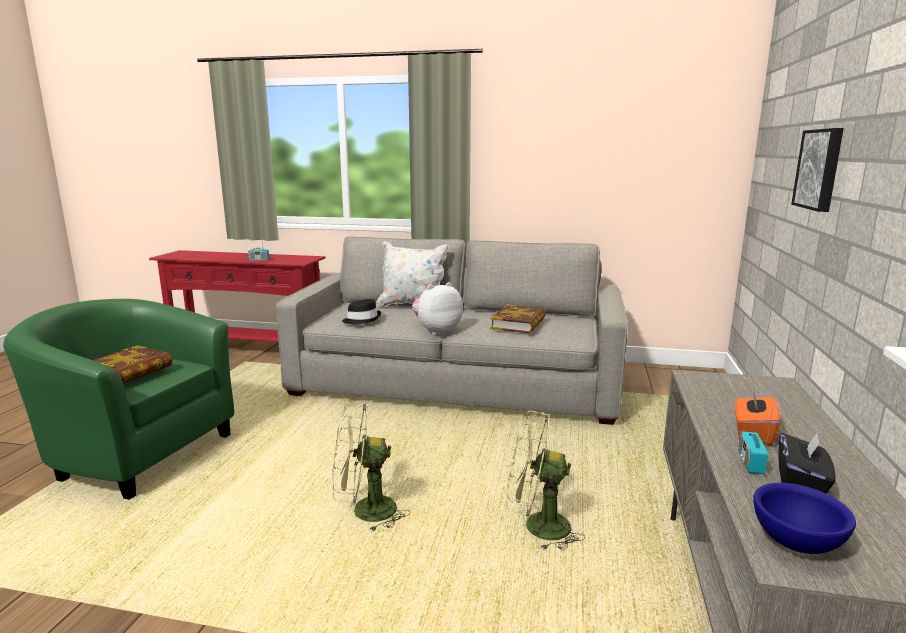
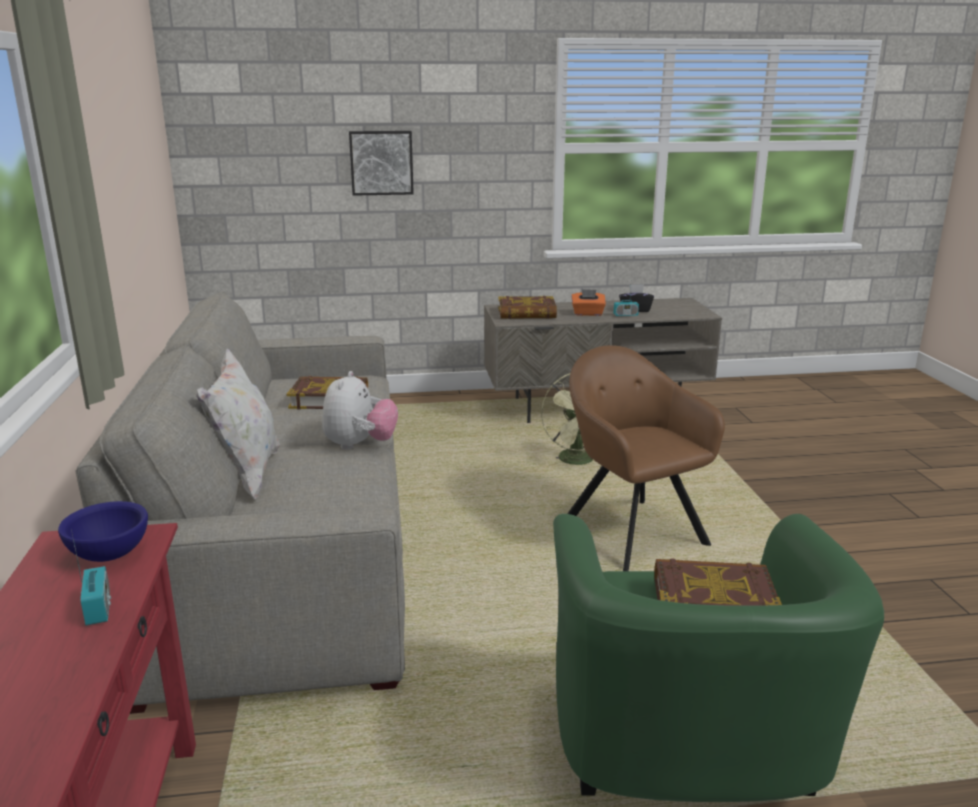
camera: 110 degrees left, 5 degrees up
green fan [332,402,410,532] -> brown armchair [567,345,725,571]
black hat [342,299,381,324] -> none
plush toy [412,282,463,335] -> plush toy turned 120 degrees counterclockwise [322,371,398,449]
blue bowl [753,483,856,554] -> blue bowl moved to [58,501,148,562]
none -> book [498,296,557,319]

